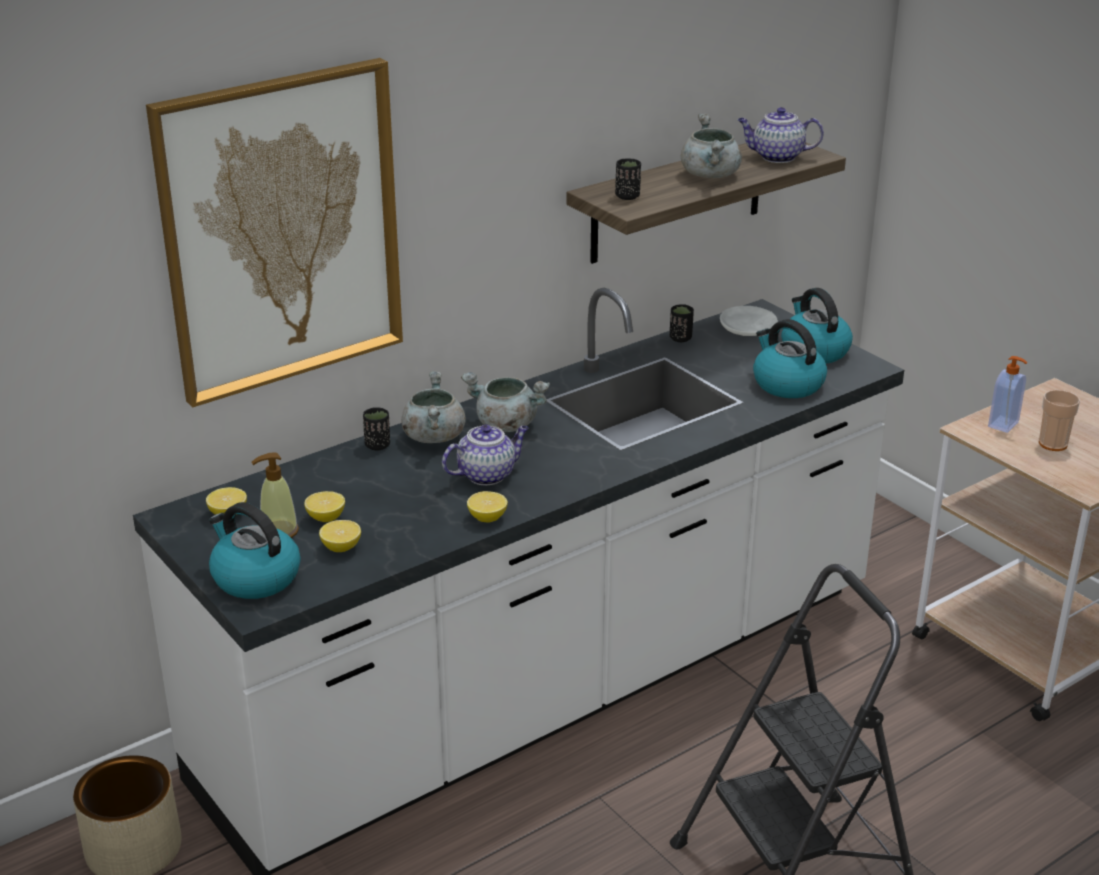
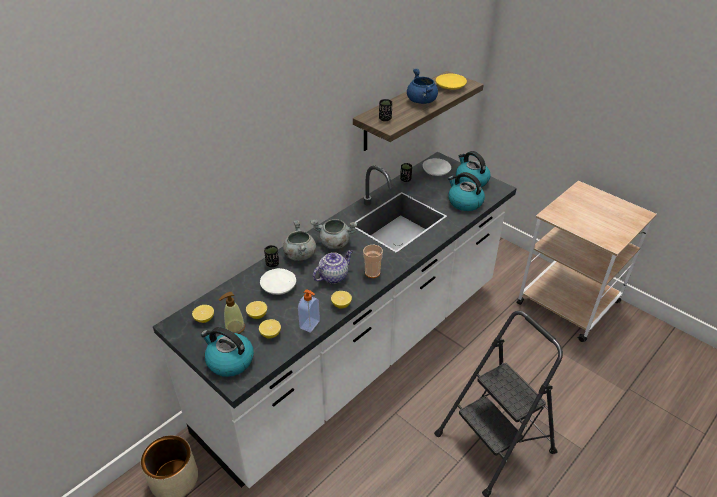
camera: 10 degrees left, 10 degrees up
picture [146,58,403,407] -> none
grey cooking pot [681,114,742,178] -> blue cooking pot [407,69,438,104]
teapot [738,107,824,163] -> yellow plate [436,74,467,90]
soap dispenser [988,356,1028,433] -> soap dispenser moved to [298,289,320,333]
cup [1039,390,1080,451] -> cup moved to [363,245,383,278]
none -> white plate [260,268,296,295]

